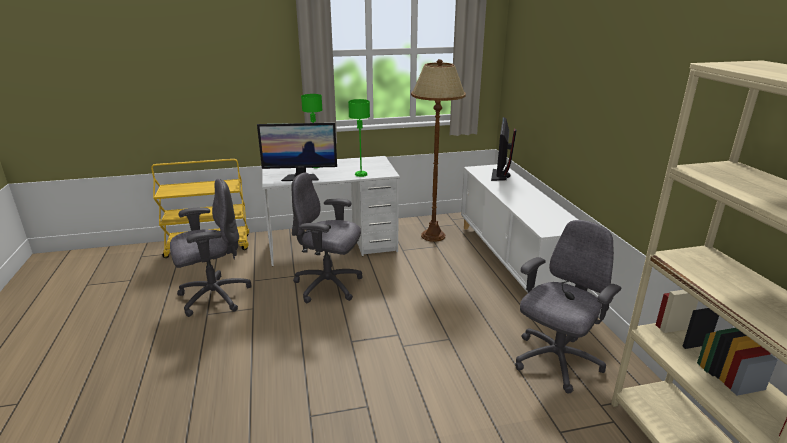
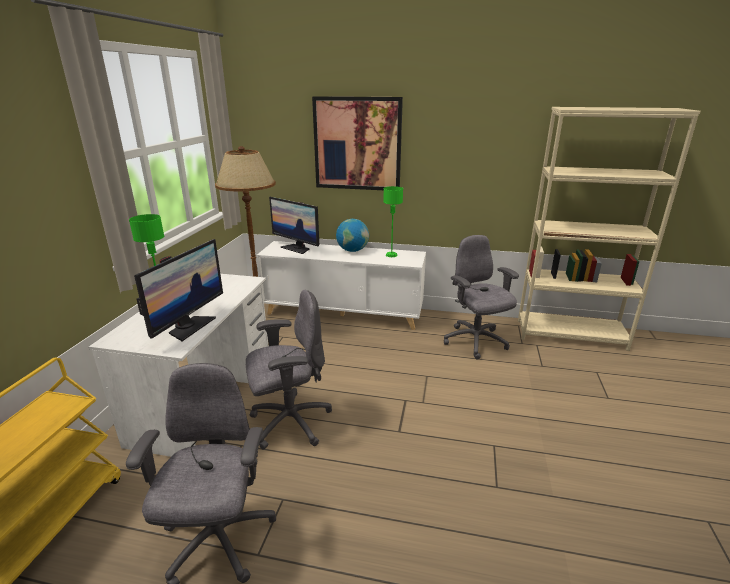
camera: 65 degrees left, 0 degrees up
grey office chair [291,173,362,303] -> grey office chair turned 150 degrees counterclockwise [246,290,332,450]
green table lamp [348,99,370,177] -> green table lamp moved to [383,186,403,257]
none -> picture [312,96,403,190]
none -> globe [336,219,369,252]

